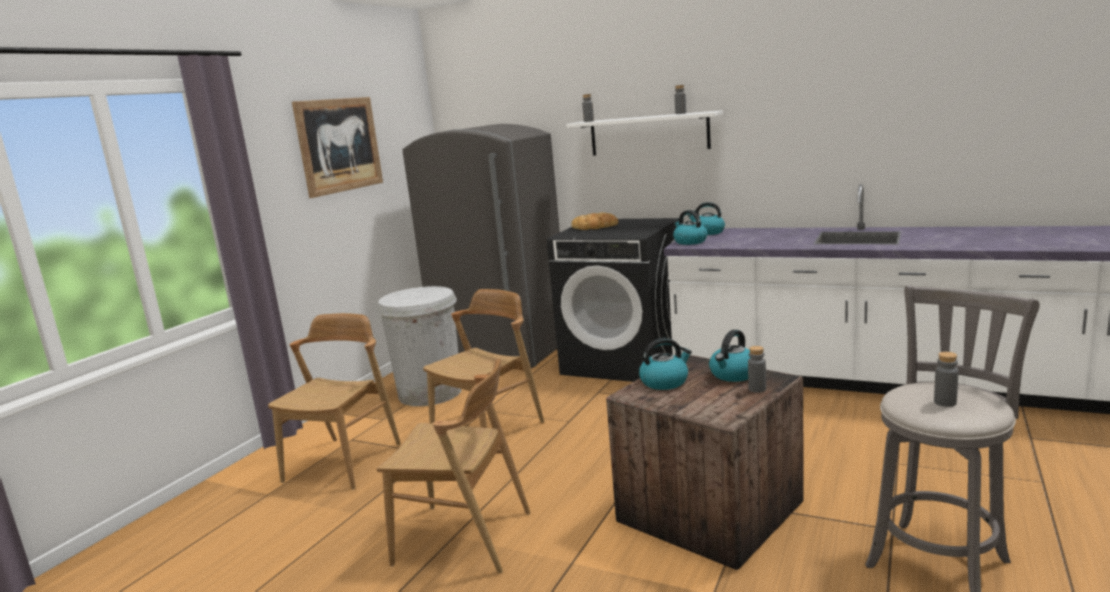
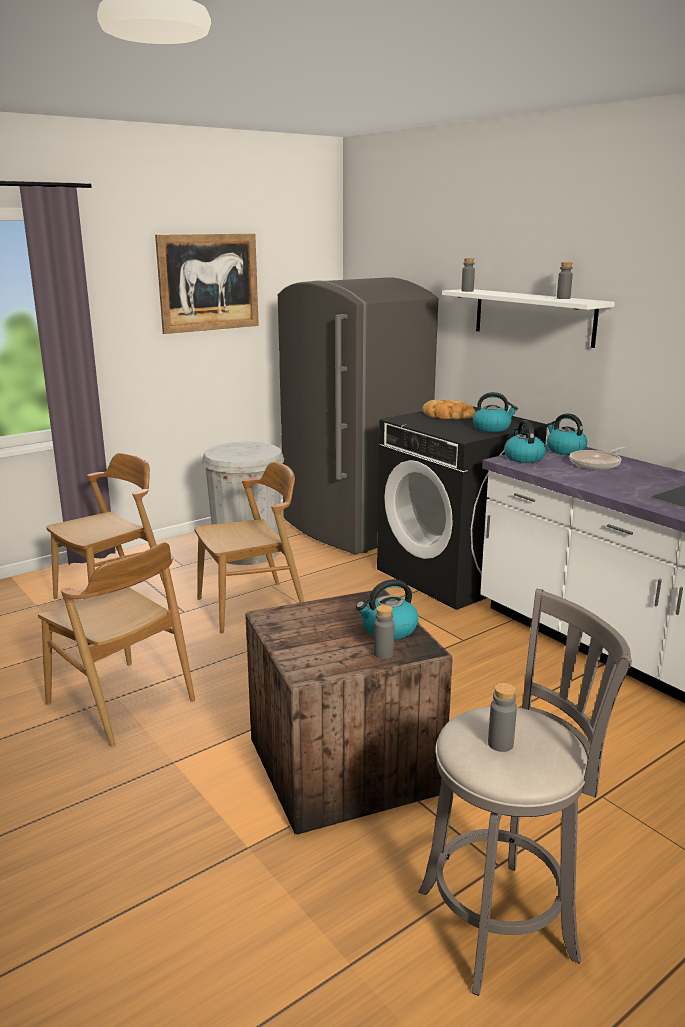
camera: 25 degrees right, 5 degrees up
kettle [639,338,692,390] -> kettle moved to [473,392,518,432]
none -> frying pan [569,447,626,469]

